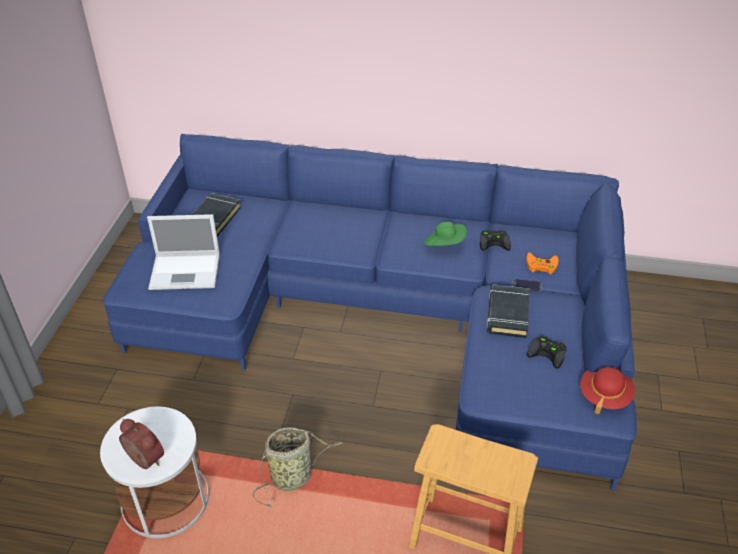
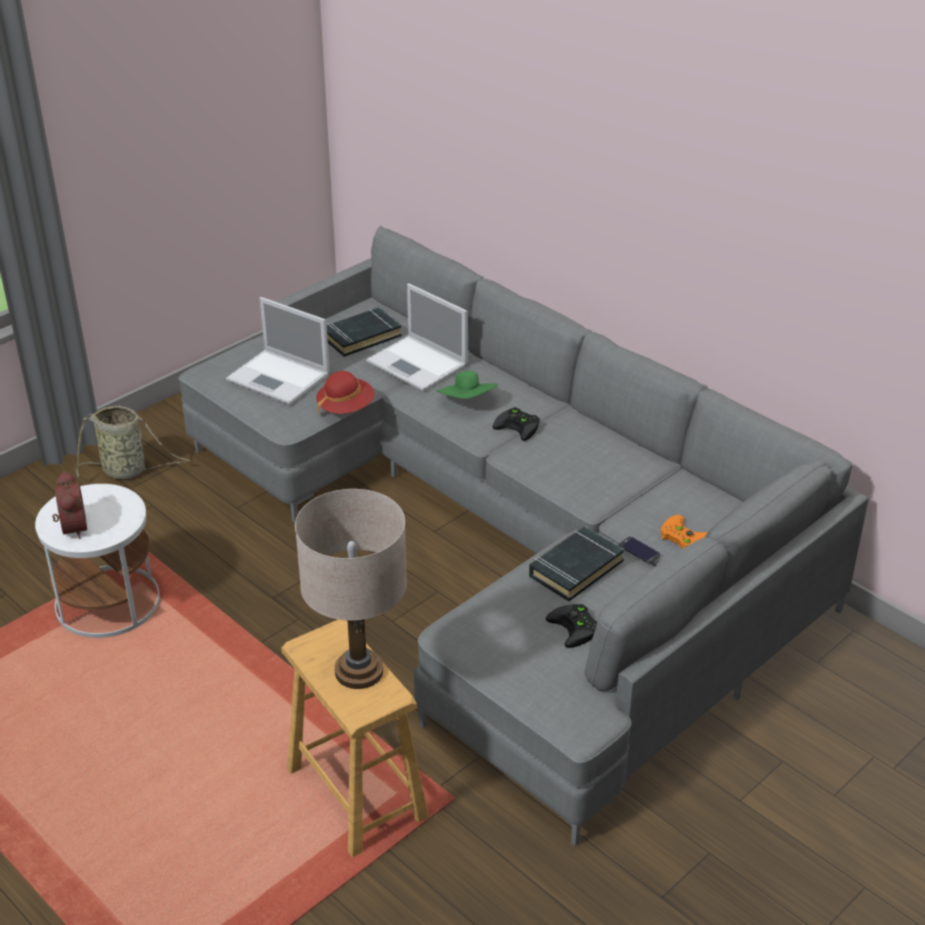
camera: 35 degrees right, 5 degrees down
blue sofa [103,134,637,491] -> grey sofa [178,226,869,847]
basket [253,427,343,508] -> basket moved to [75,406,190,479]
green hat [424,222,467,246] -> green hat moved to [437,371,497,399]
black game controller [480,230,511,251] -> black game controller moved to [493,407,540,441]
red hat [580,367,635,415] -> red hat moved to [316,371,375,415]
none -> beige table lamp [295,489,407,689]
none -> laptop [366,283,468,392]

